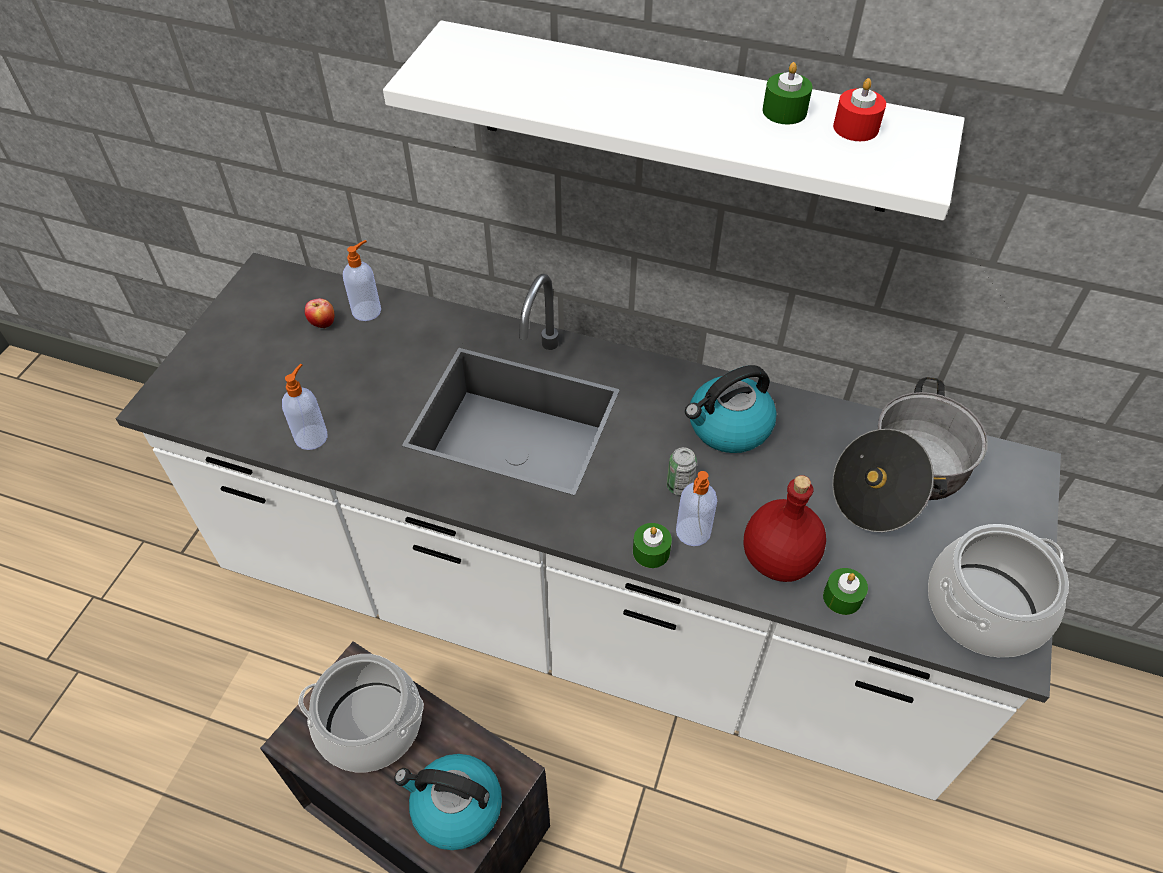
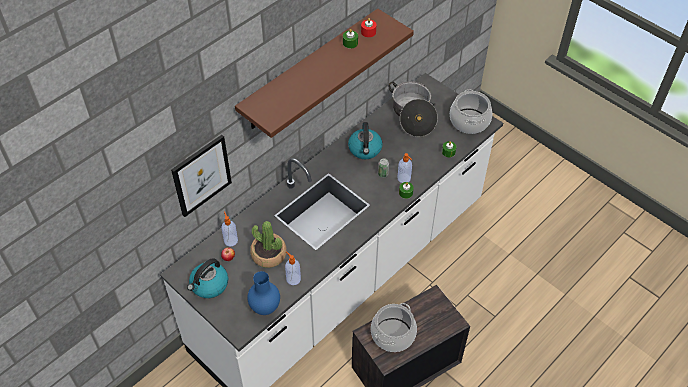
camera: 65 degrees left, 0 degrees up
white shelf [383,20,965,221] -> brown shelf [235,9,414,138]
kettle [394,754,502,850] -> kettle moved to [187,258,228,298]
red bottle [743,475,826,582] -> none
none -> picture [171,135,232,217]
none -> blue vase [247,271,280,315]
none -> potted plant [250,221,287,268]

